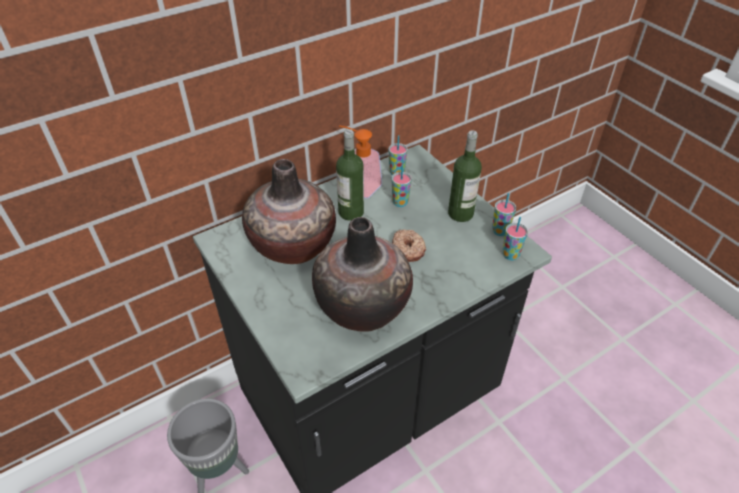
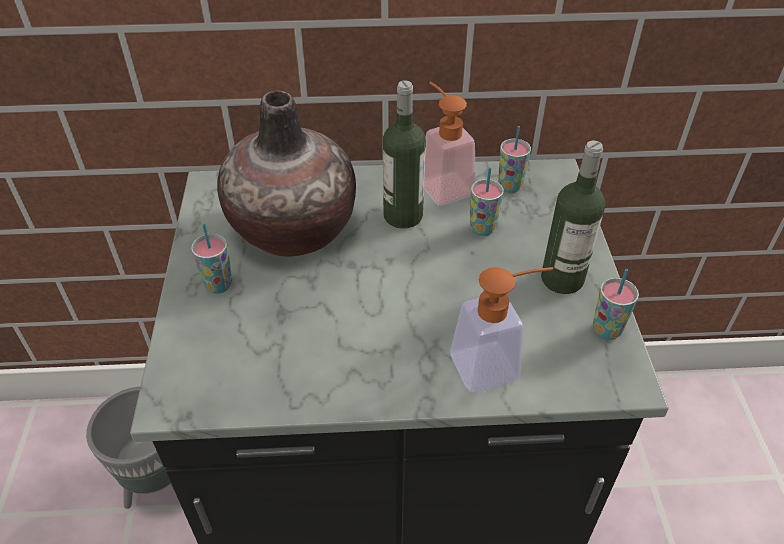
camera: 30 degrees right, 0 degrees up
vase [312,217,413,332] -> none
donut [392,229,426,262] -> none
cup [502,217,528,260] -> cup moved to [191,223,232,294]
none -> soap dispenser [450,267,553,392]

